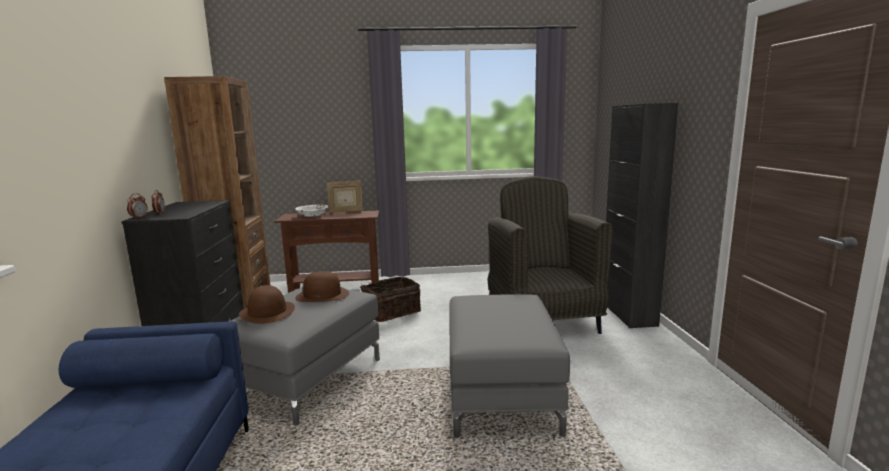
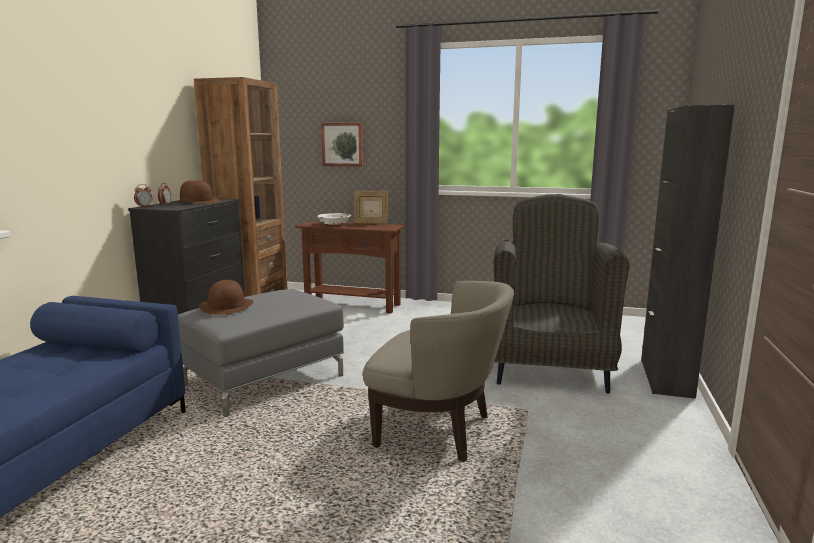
camera: 20 degrees right, 0 degrees up
brown hat [295,271,349,302] -> brown hat moved to [175,180,220,203]
basket [360,277,421,322] -> none
grey ottoman [449,294,570,438] -> beige armchair [363,281,514,462]
none -> picture [321,123,363,167]

